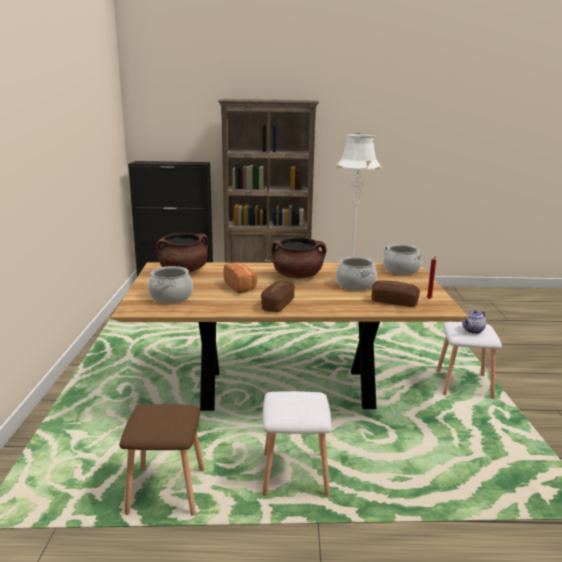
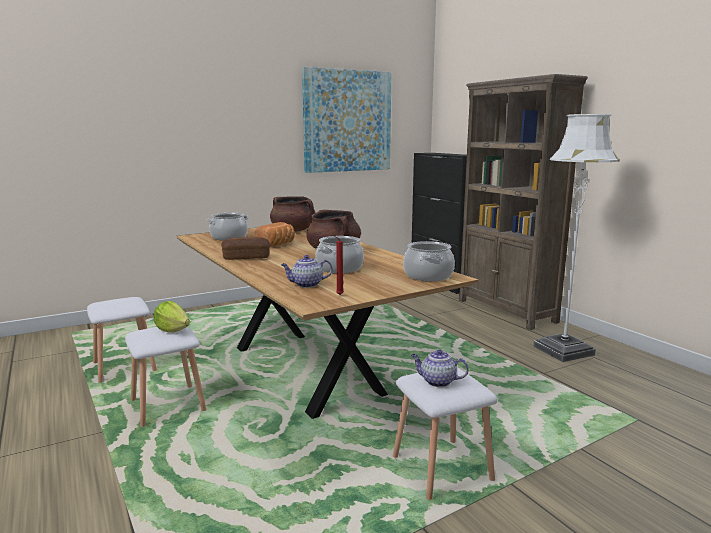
camera: 60 degrees right, 5 degrees down
brown stool [119,404,204,516] -> white stool [87,297,157,383]
bread [372,280,420,307] -> teapot [281,255,333,288]
none -> lettuce [154,301,190,333]
none -> picture [302,67,392,173]

